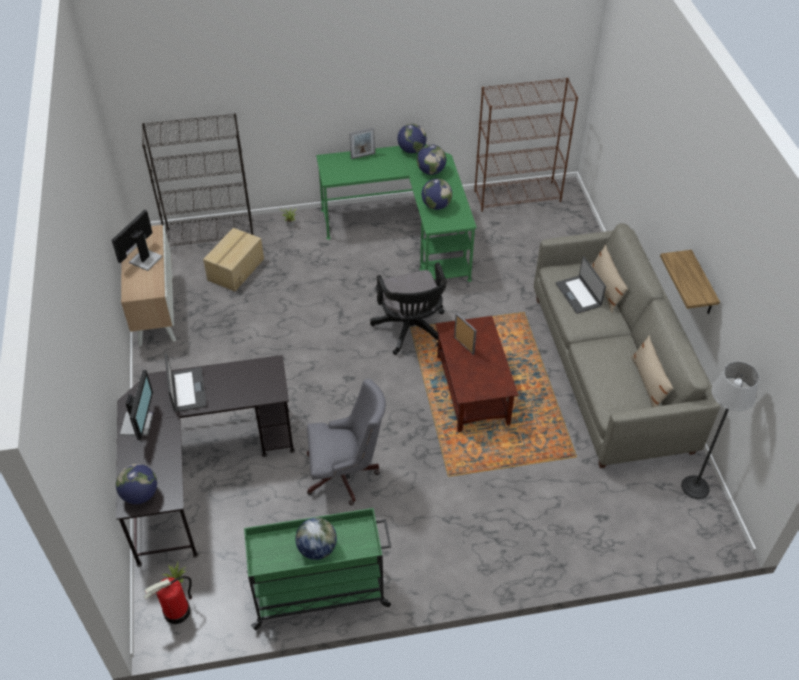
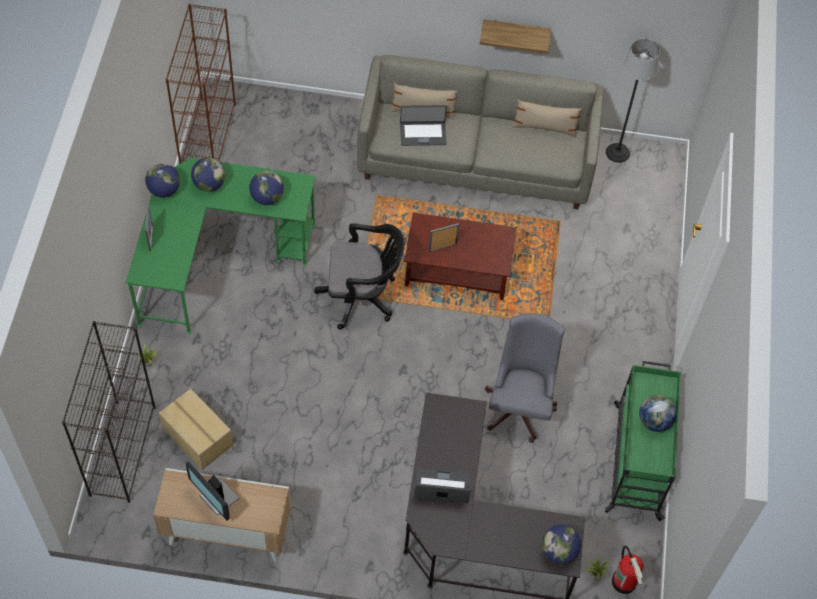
camera: 75 degrees left, 10 degrees up
monitor [120,370,153,440] -> none

